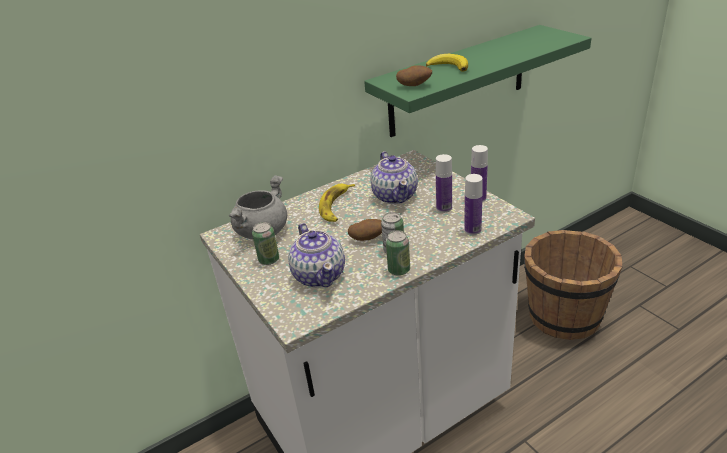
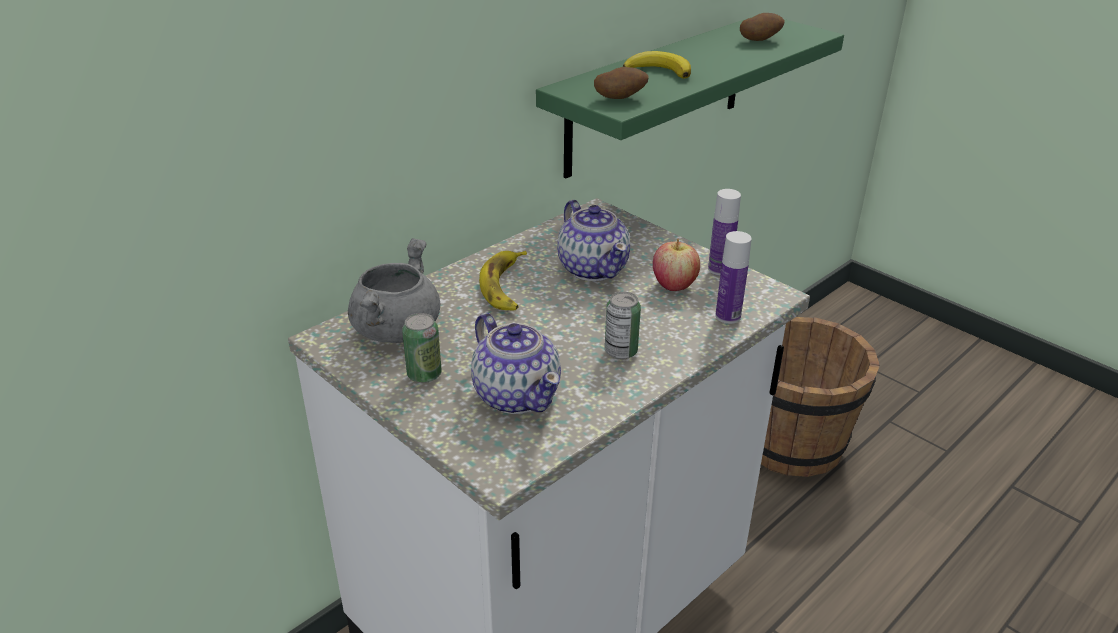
camera: 15 degrees left, 0 degrees up
potato [348,219,382,241] -> potato moved to [740,13,785,41]
can [386,230,410,276] -> none
bottle [436,154,452,213] -> apple [653,239,700,291]

